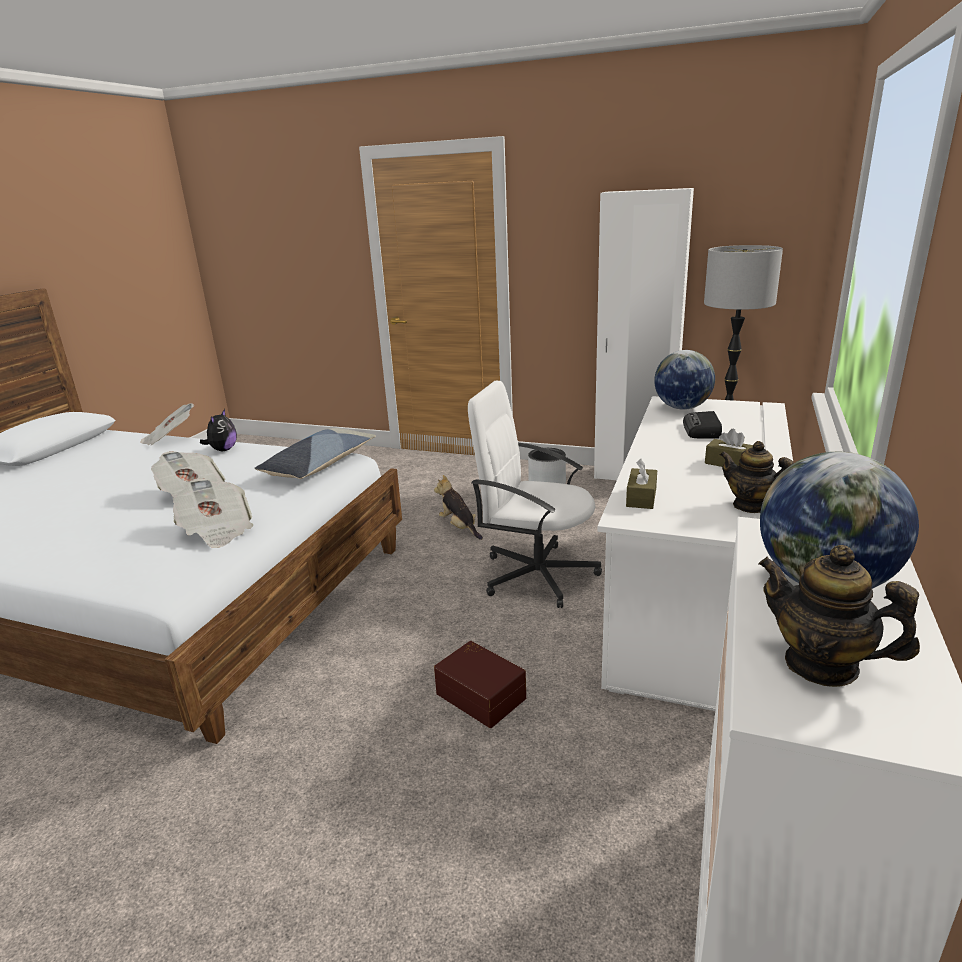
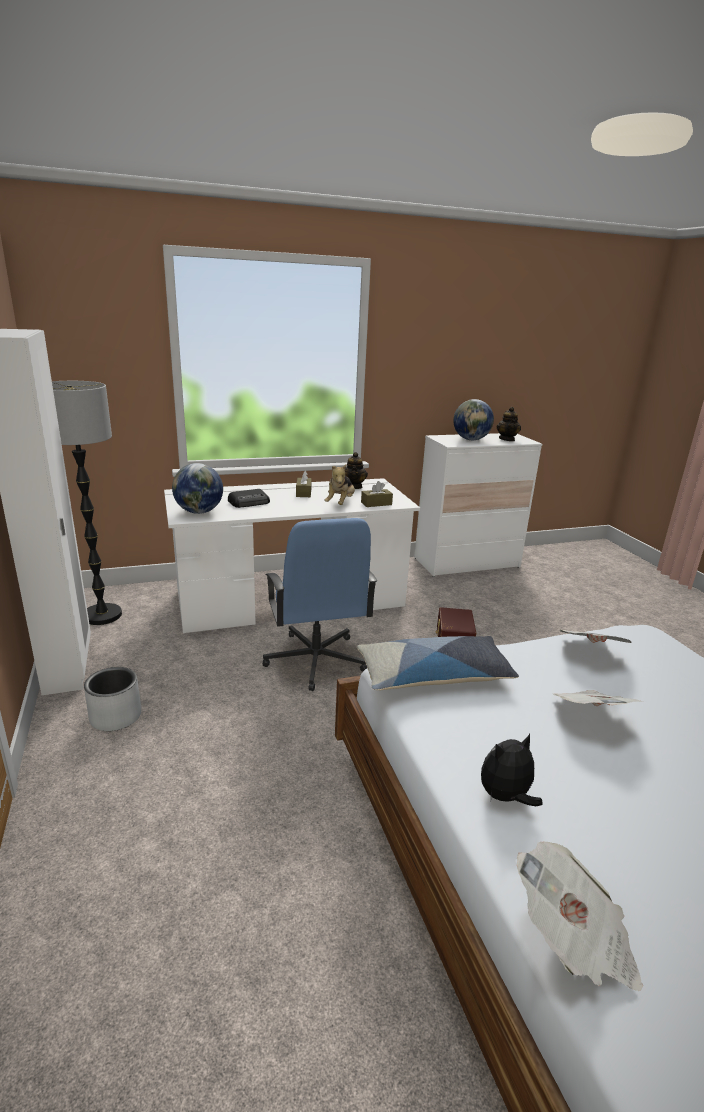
camera: 130 degrees left, 0 degrees up
plush toy [434,475,483,540] -> plush toy moved to [324,464,355,505]
white office chair [468,381,602,608] -> blue office chair [263,518,377,691]

